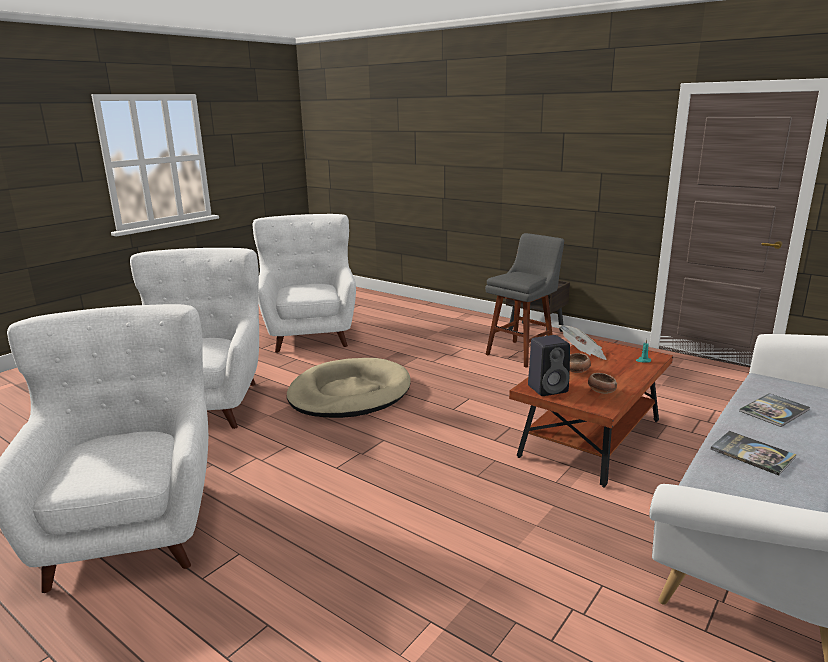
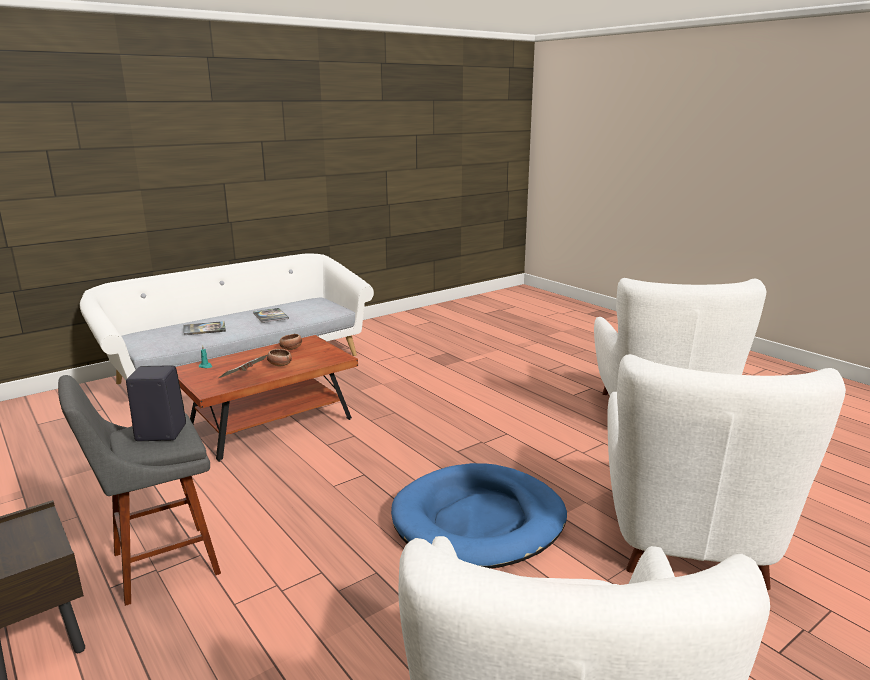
camera: 165 degrees left, 0 degrees up
beige dog bed [287,358,411,418] -> blue dog bed [391,463,567,568]
black speaker [528,335,570,396] -> black speaker moved to [126,365,186,441]

